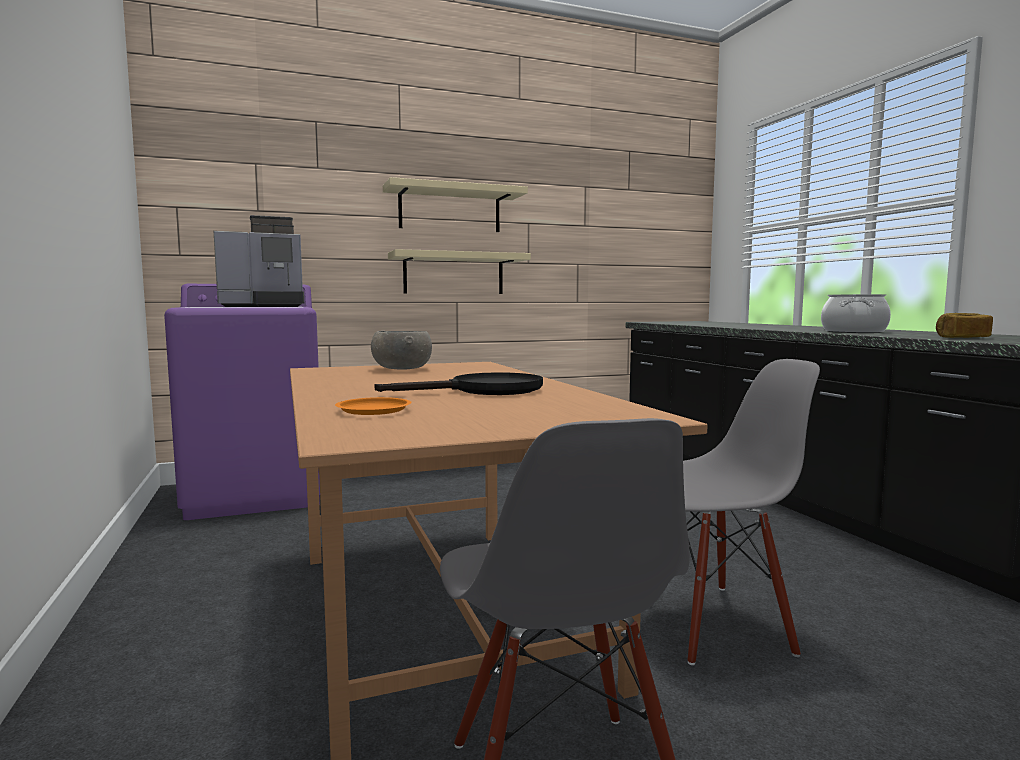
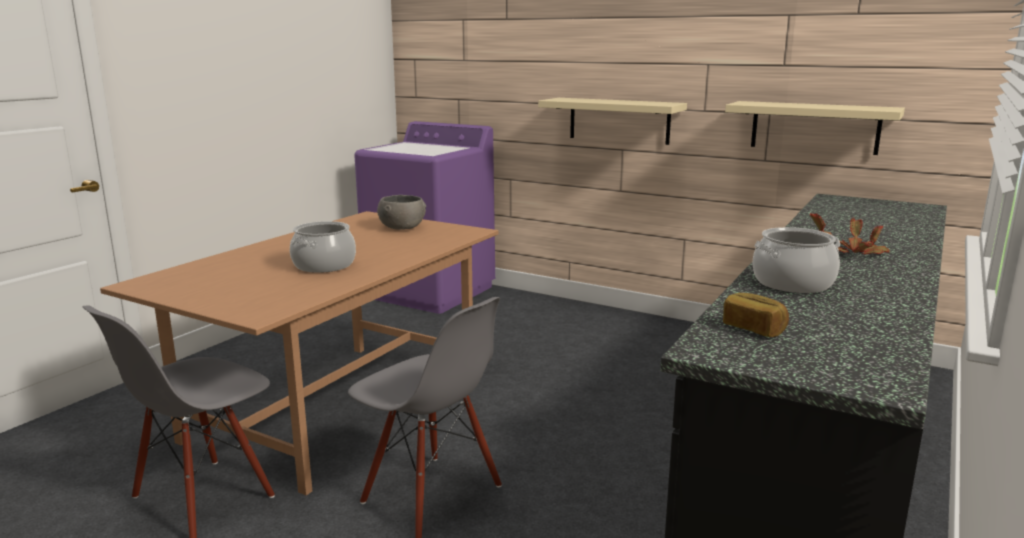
camera: 50 degrees right, 10 degrees up
coffee machine [214,215,304,307] -> none
orange plate [335,397,412,415] -> none
black frying pan [375,372,543,395] -> cooking pot [290,221,356,273]
beige shelf [383,177,528,232] -> beige shelf moved to [725,101,905,155]
none -> potted plant [810,213,889,254]

